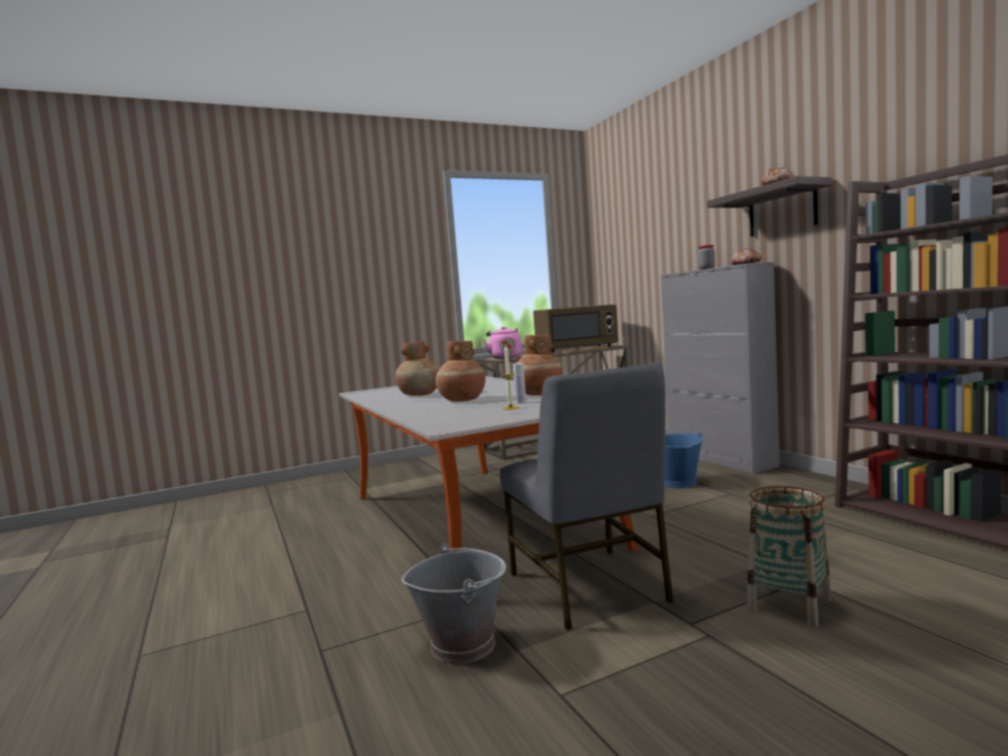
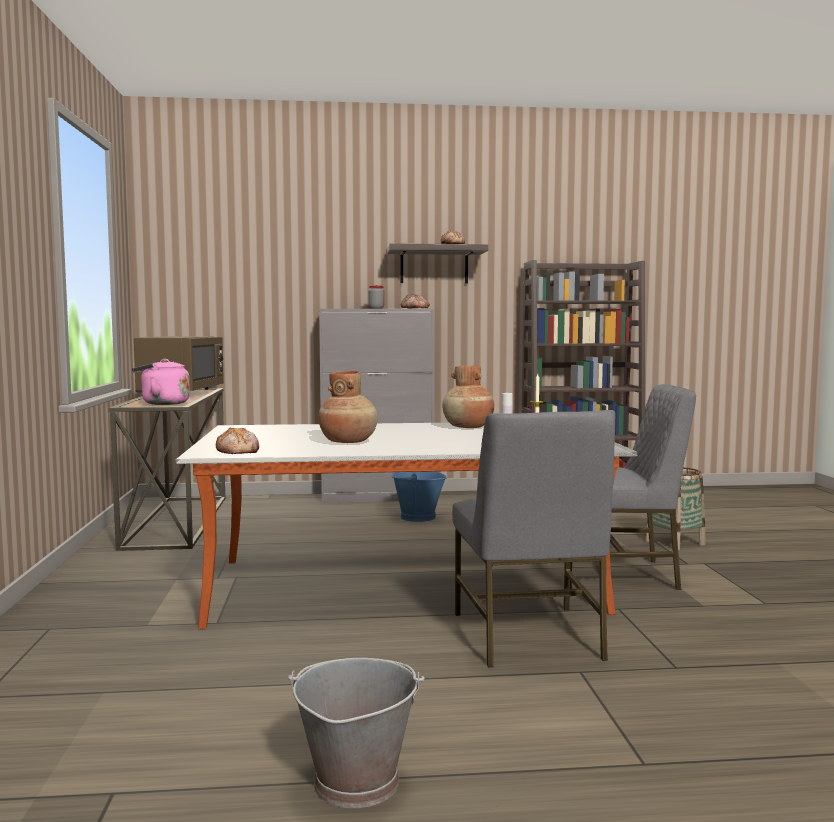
camera: 70 degrees left, 0 degrees up
grey bucket [402,544,506,664] -> grey bucket moved to [288,658,425,808]
brown vase [436,341,486,402] -> none
none -> bread [216,427,259,454]
none -> grey chair [452,410,615,667]

